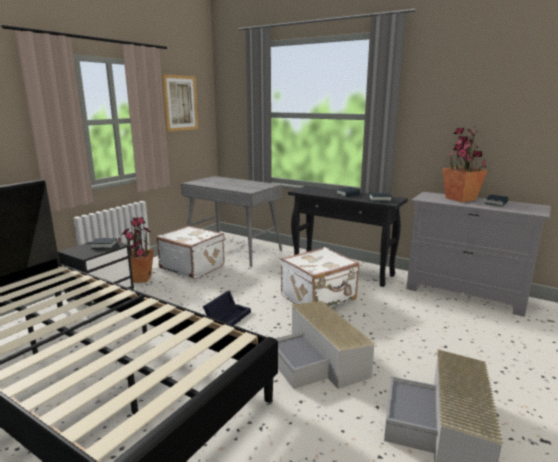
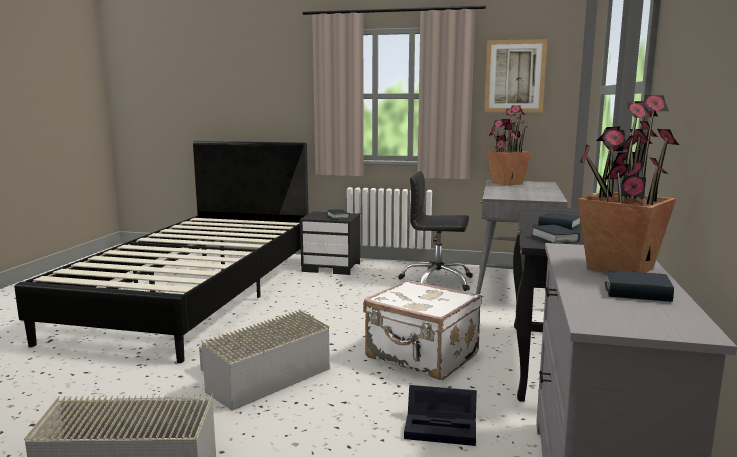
camera: 70 degrees right, 5 degrees down
potted plant [118,217,154,283] -> potted plant moved to [487,105,532,186]
white suitcase [156,226,225,279] -> black office chair [398,171,473,291]
black storage box [203,290,251,325] -> black storage box moved to [404,385,477,446]

